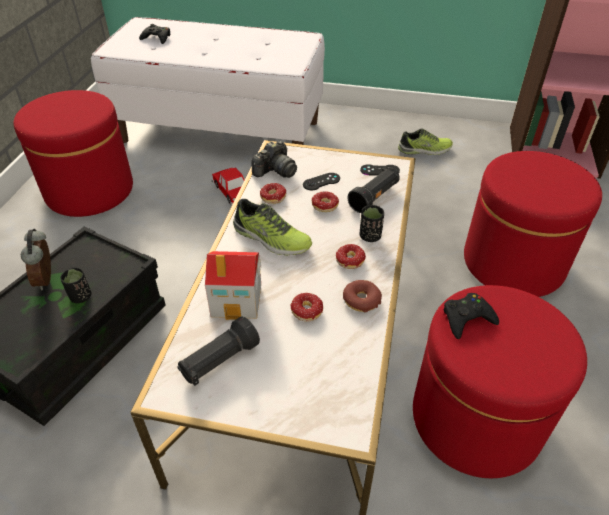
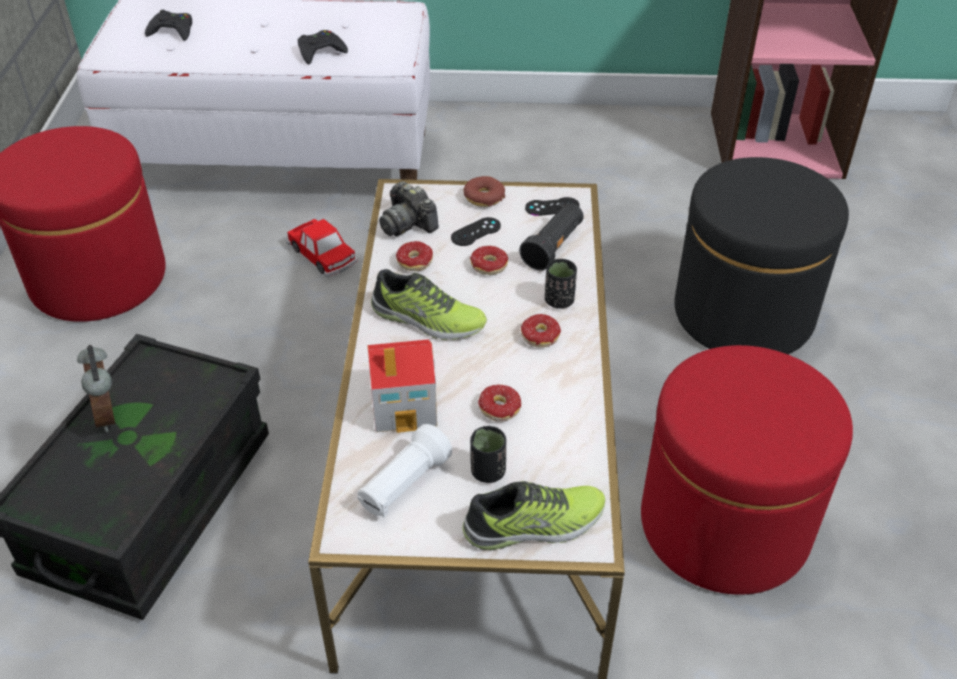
camera: 10 degrees left, 0 degrees up
black cup [60,268,91,303] -> black cup moved to [470,426,507,483]
black flashlight [177,317,260,386] -> white flashlight [357,424,452,517]
camera [252,141,297,178] -> camera turned 105 degrees clockwise [379,181,439,236]
donut [343,280,382,312] -> donut moved to [464,176,505,207]
shoe [398,128,453,155] -> shoe moved to [463,481,605,550]
black game controller [443,293,499,339] -> black game controller moved to [298,30,348,64]
red ottoman [464,151,602,297] -> black ottoman [674,157,849,354]

